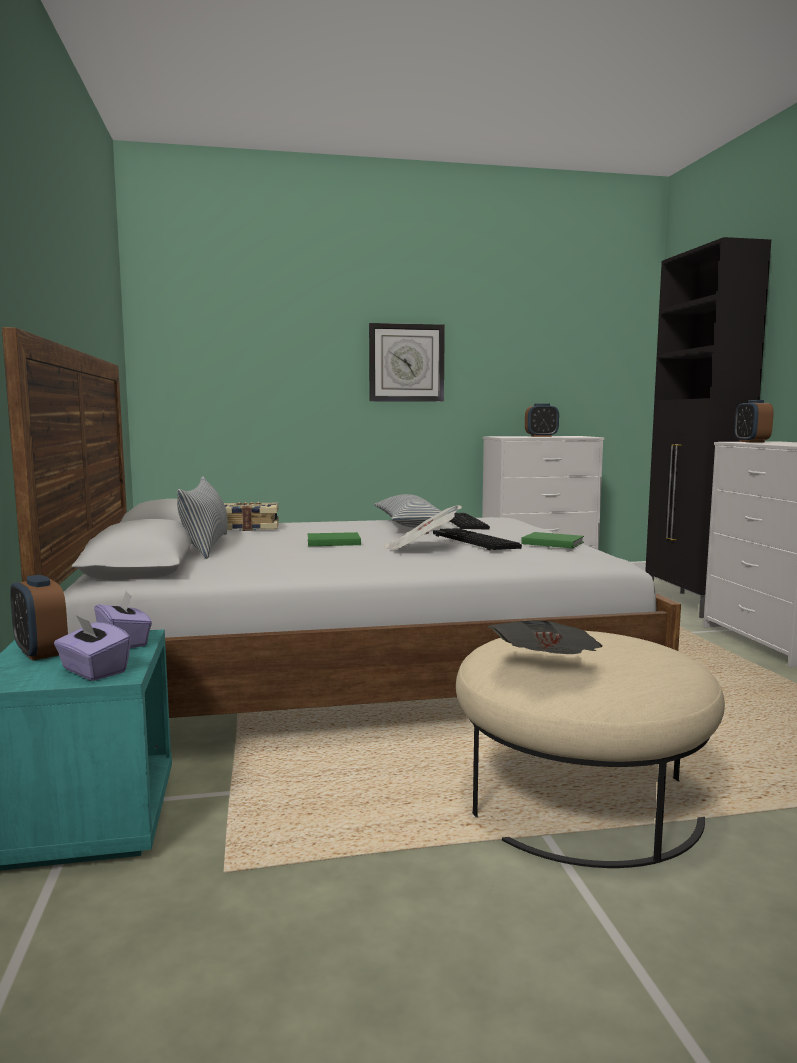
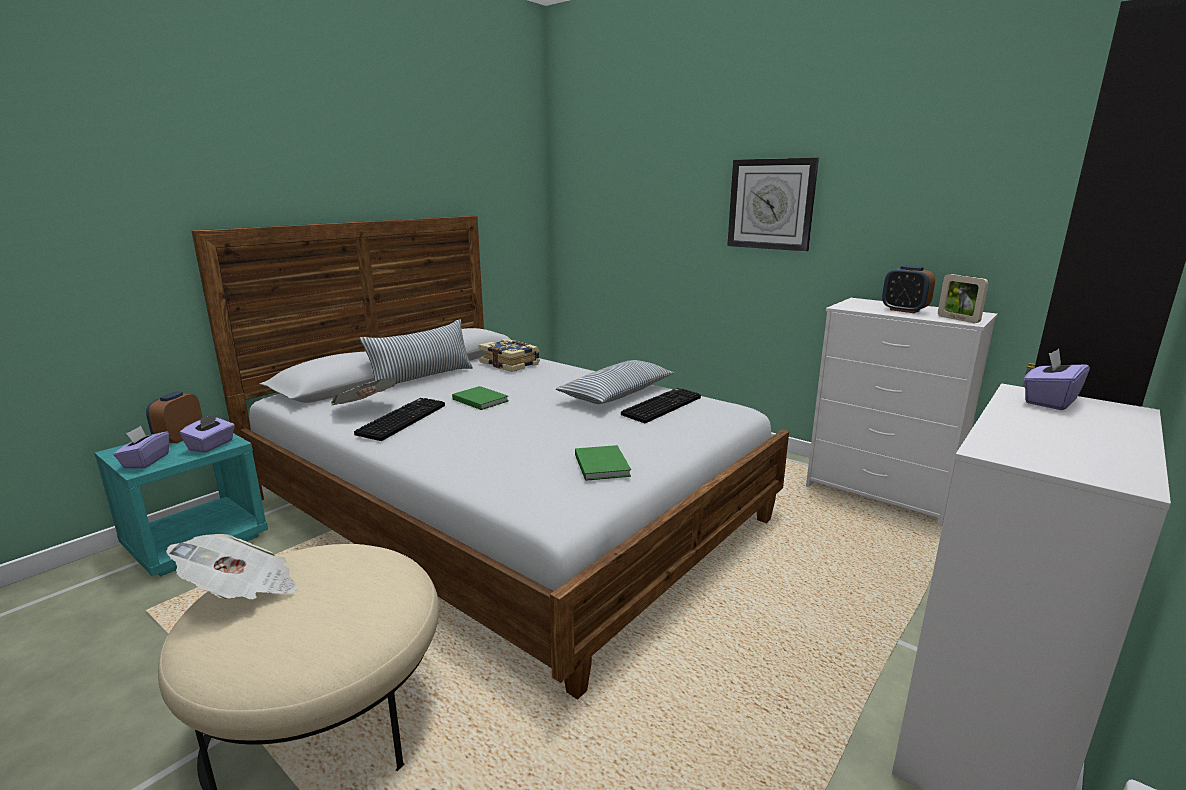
camera: 50 degrees right, 10 degrees up
newspaper [384,505,462,550] -> newspaper moved to [331,378,396,405]
keyboard [433,528,522,550] -> keyboard moved to [354,398,445,441]
alarm clock [734,400,774,442] -> purple tissue box [1024,349,1090,410]
none -> picture frame [938,274,989,323]

